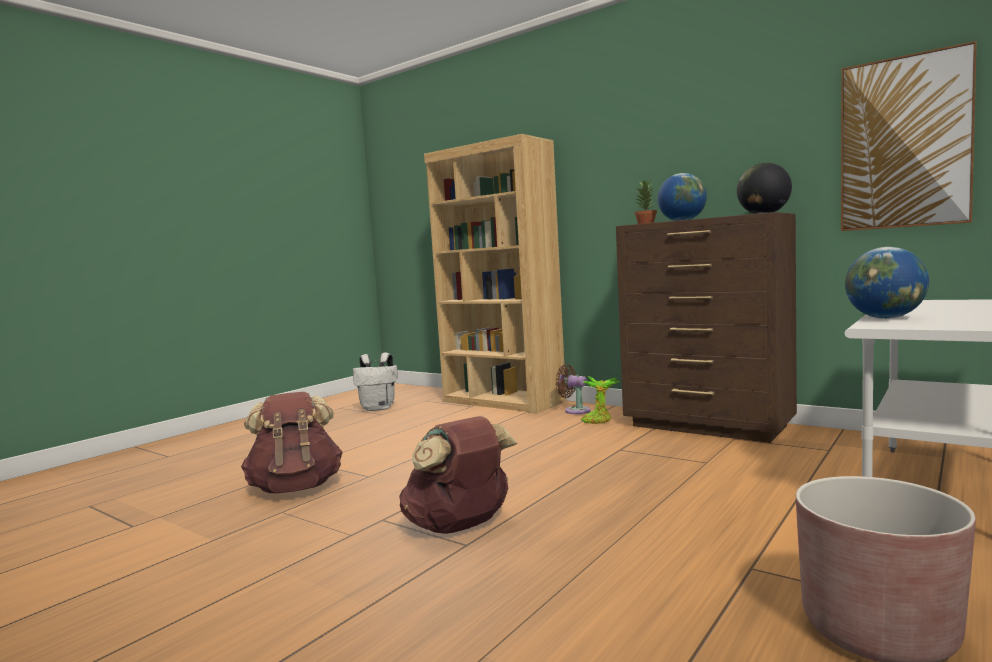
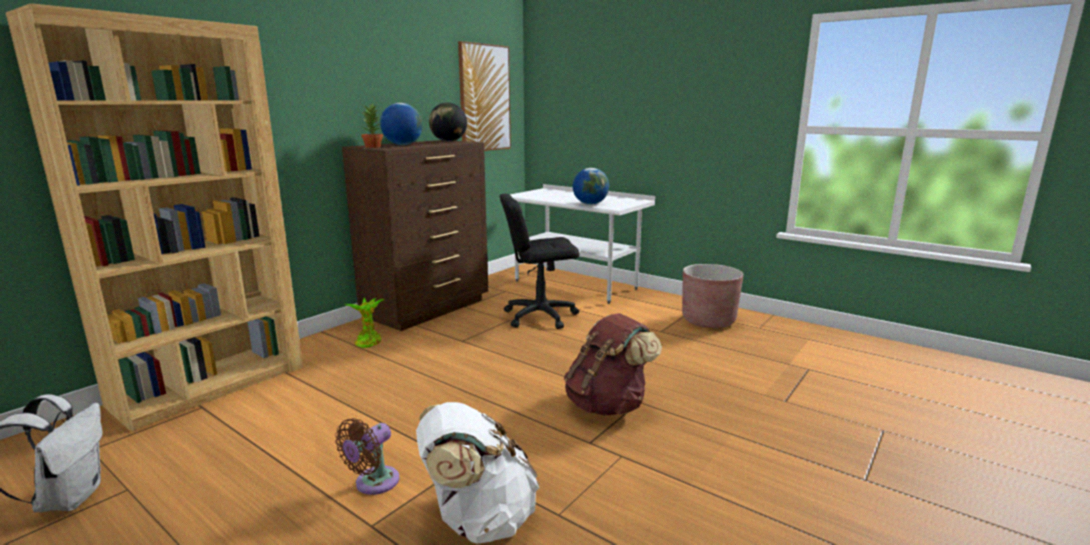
camera: 90 degrees left, 10 degrees up
brown backpack [241,392,342,493] -> white backpack [416,402,540,544]
brown fan [556,364,591,414] -> brown fan moved to [335,418,399,495]
none -> black office chair [499,194,579,329]

